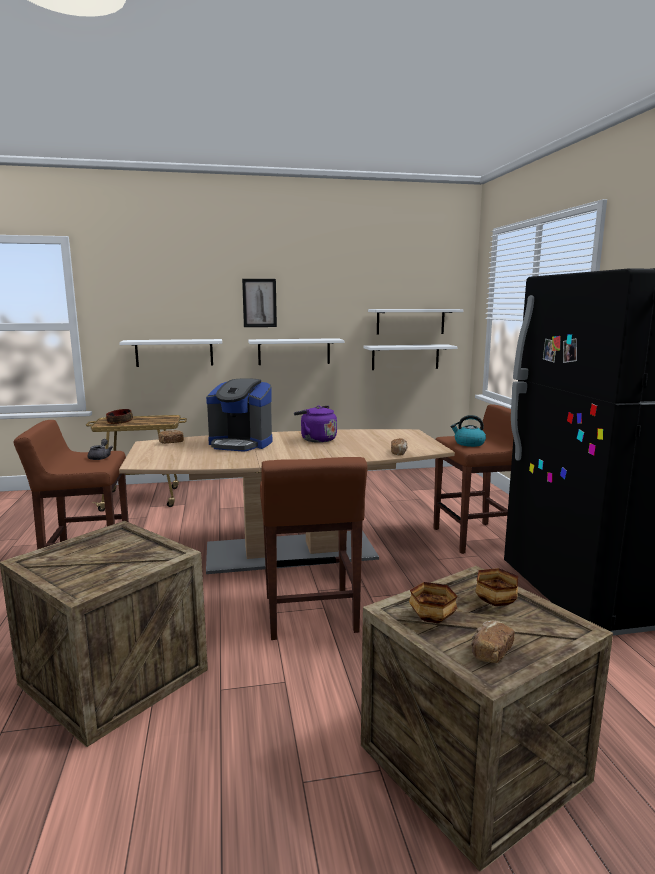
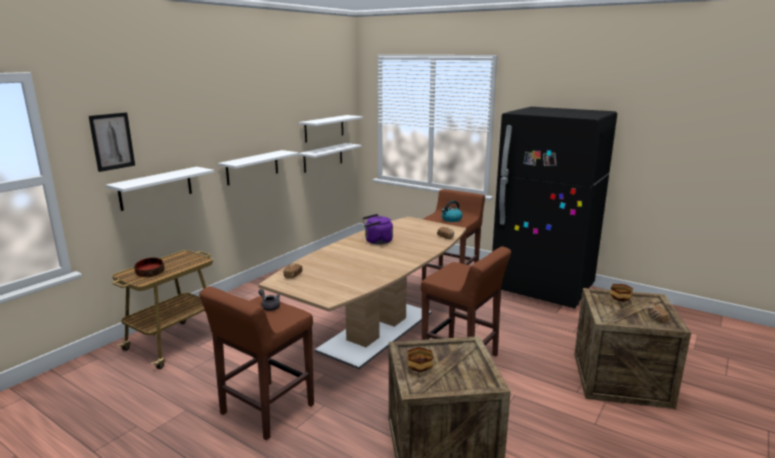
camera: 45 degrees left, 5 degrees up
coffee machine [206,378,272,451] -> none
picture [242,279,277,327] -> picture moved to [89,112,135,172]
bowl [409,582,458,623] -> bowl moved to [407,347,433,372]

